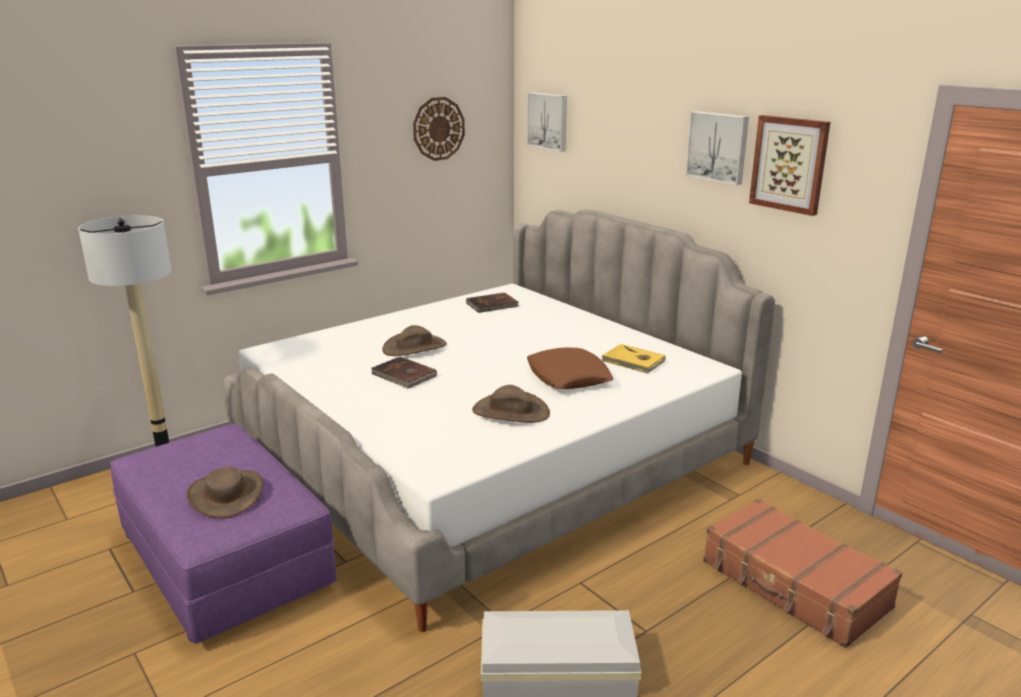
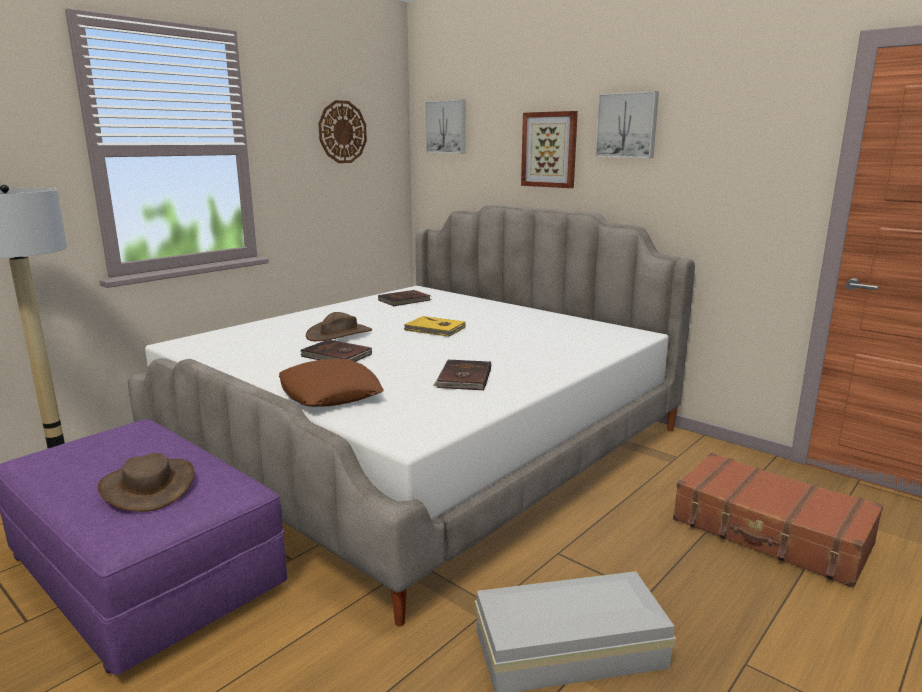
camera: 10 degrees left, 5 degrees down
brown hat [472,385,550,423] -> brown book [433,360,491,391]
brown pillow [527,347,614,389] -> brown pillow moved to [279,359,384,407]
yellow book [602,344,666,373] -> yellow book moved to [404,316,465,337]
picture [749,115,830,216] -> picture moved to [521,111,578,188]

